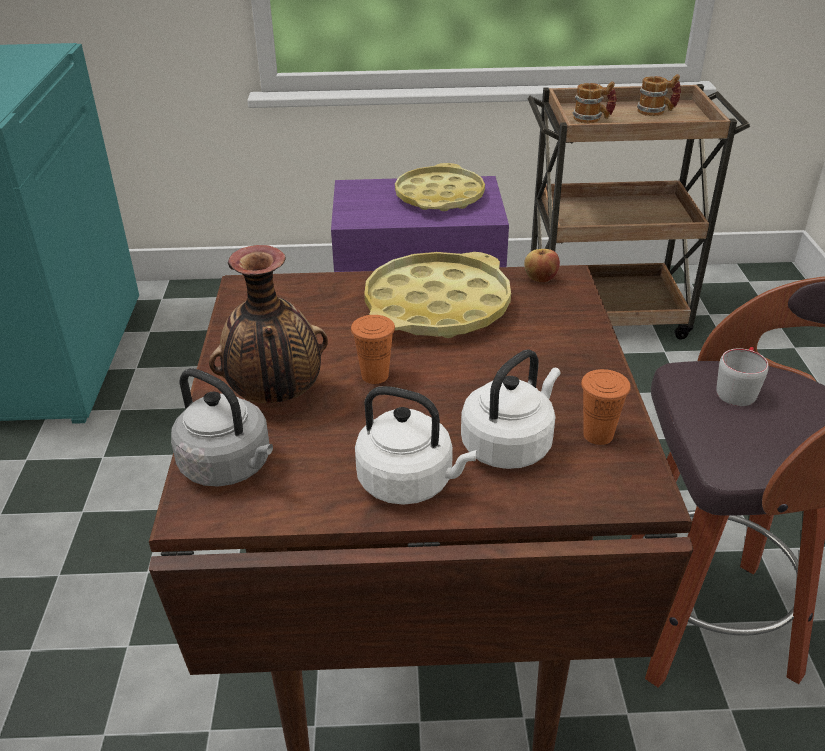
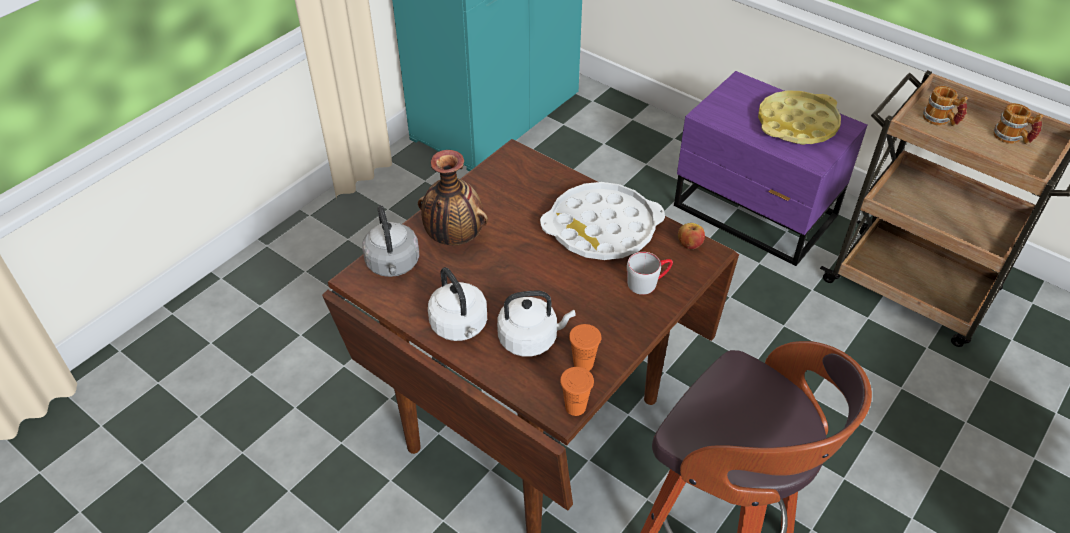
camera: 40 degrees right, 10 degrees up
orange cup [351,315,395,384] -> orange cup moved to [560,367,594,416]
yellow tray [364,252,511,338] -> white tray [540,182,665,260]
grey mug [716,347,769,406] -> grey mug moved to [627,252,673,295]

